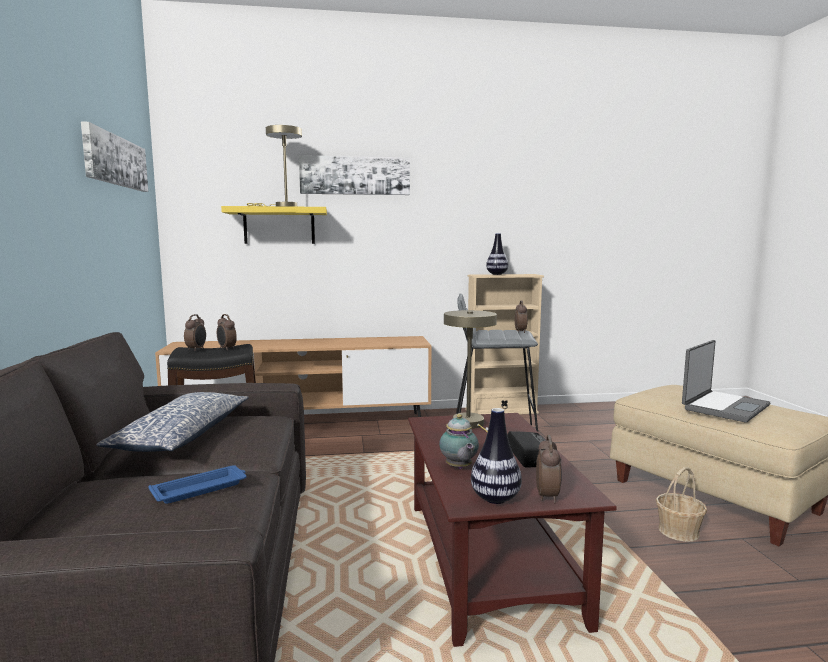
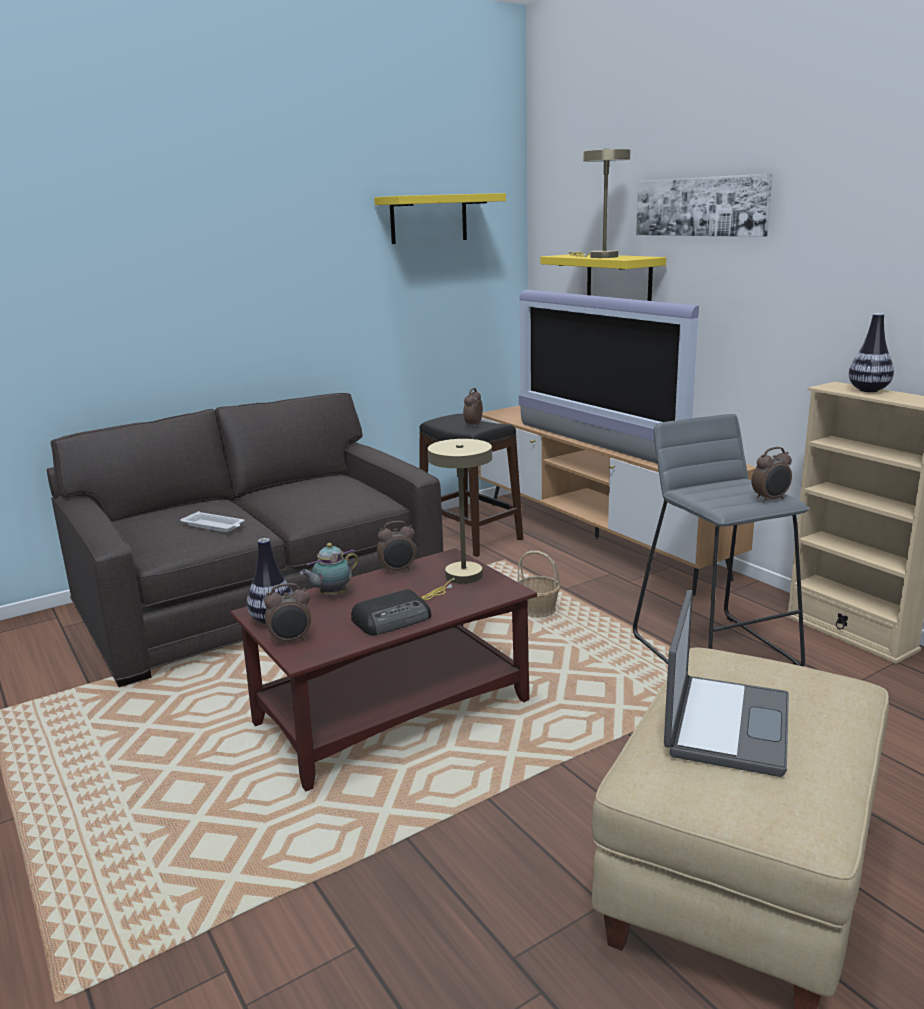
camera: 65 degrees right, 10 degrees up
picture [81,121,148,192] -> yellow shelf [374,193,506,244]
pillow [96,392,248,452] -> none
blue tray [148,465,246,504] -> white tray [180,511,245,532]
alarm clock [184,314,206,351] -> alarm clock moved to [377,521,416,574]
basket [656,467,707,542] -> basket moved to [518,551,561,618]
laptop [682,340,771,422] -> laptop turned 90 degrees counterclockwise [664,590,789,777]
none -> television [519,290,699,463]

